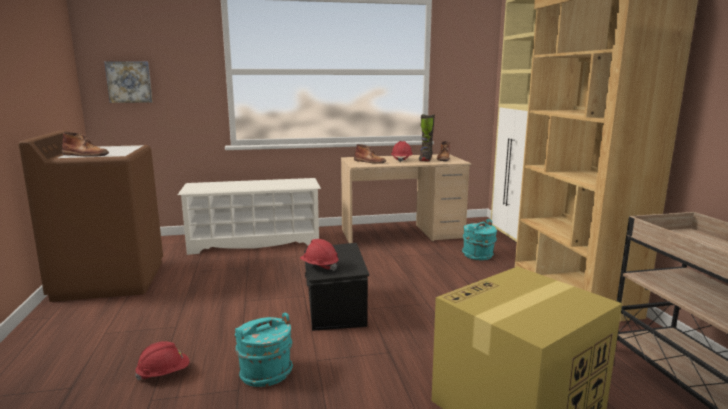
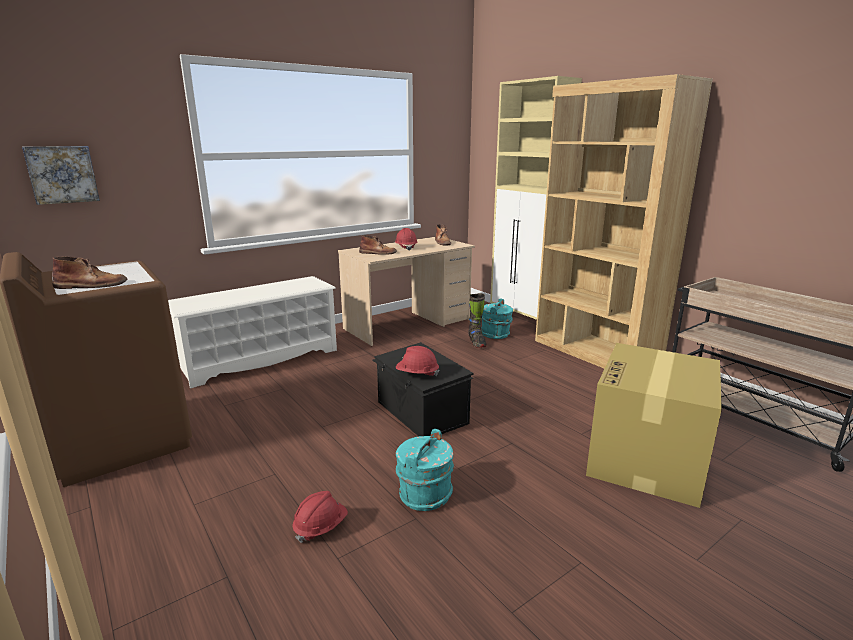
camera: 25 degrees left, 5 degrees up
black boot [419,114,435,162] -> black boot moved to [468,293,486,348]

